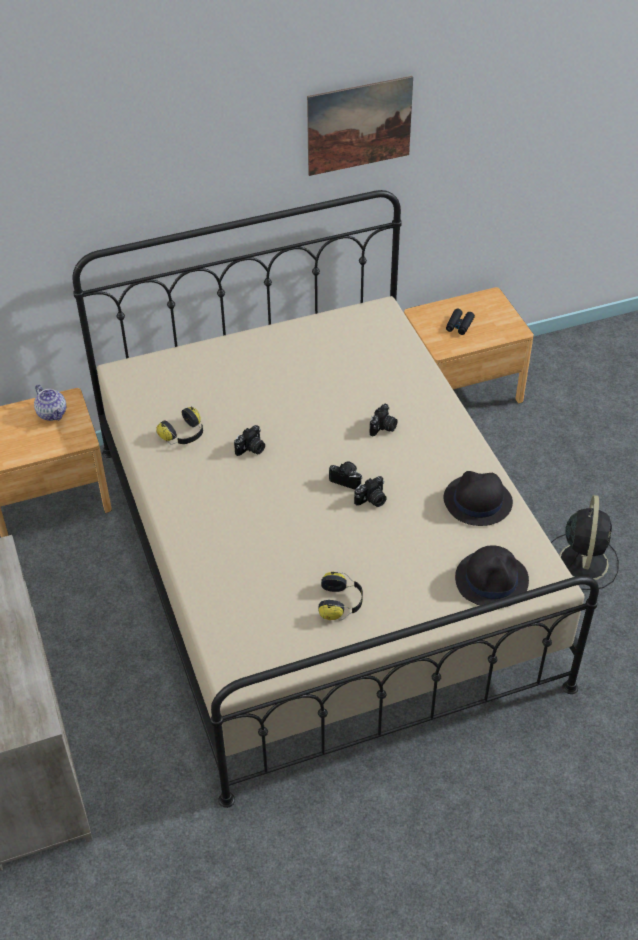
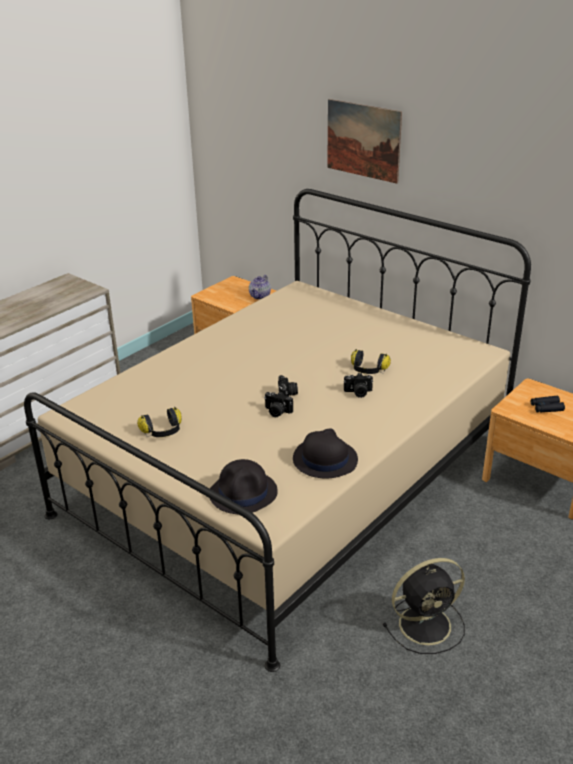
camera: 60 degrees right, 15 degrees down
headphones [156,407,203,445] -> headphones moved to [351,349,391,374]
camera [234,425,265,456] -> none
picture [307,76,413,176] -> picture moved to [327,99,402,184]

